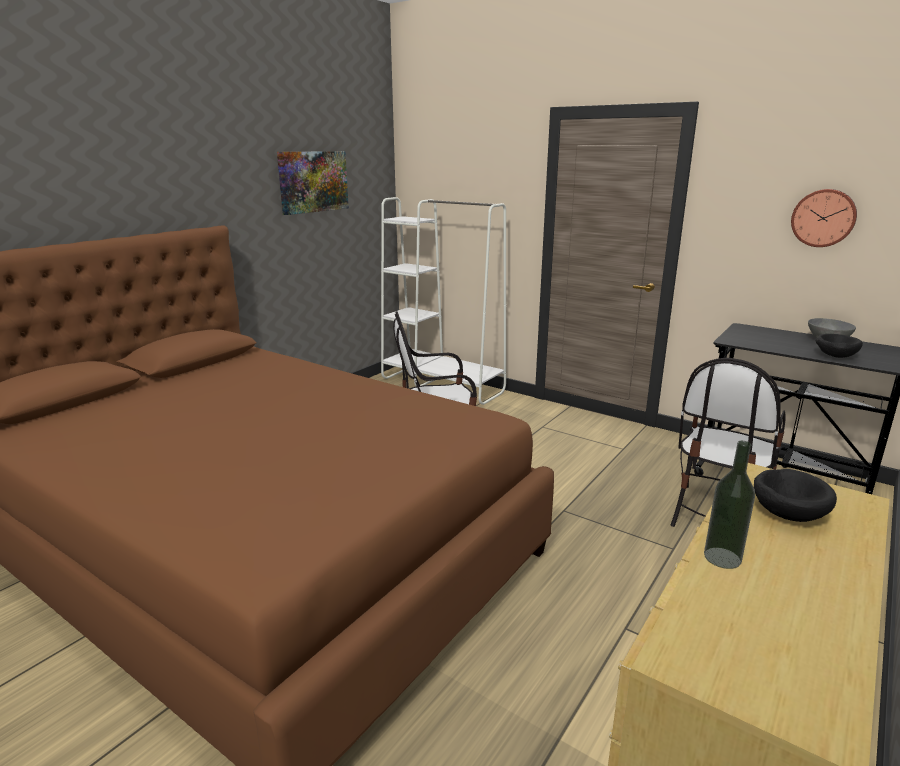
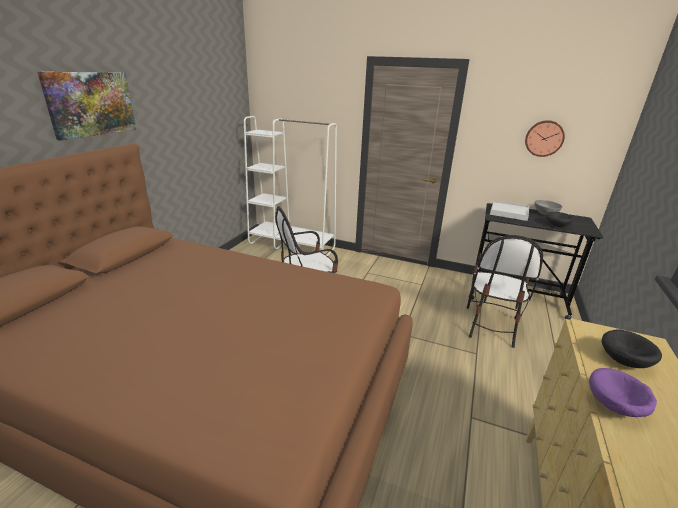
camera: 15 degrees left, 5 degrees up
picture [277,151,349,215] -> picture moved to [37,72,136,140]
bottle [704,441,755,569] -> purple bowl [589,368,657,417]
none -> white tray [490,200,529,221]

